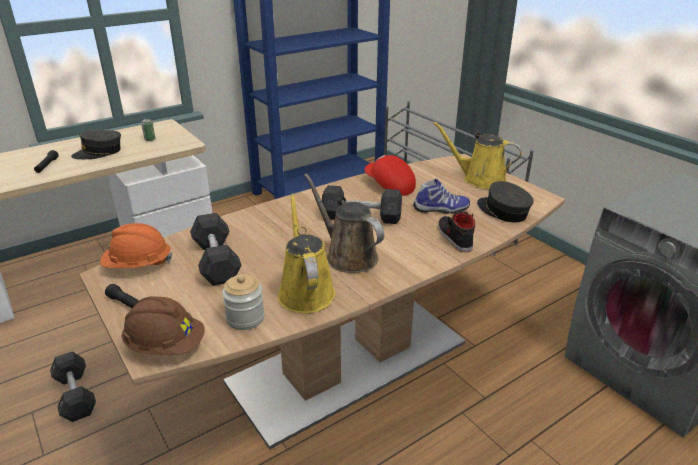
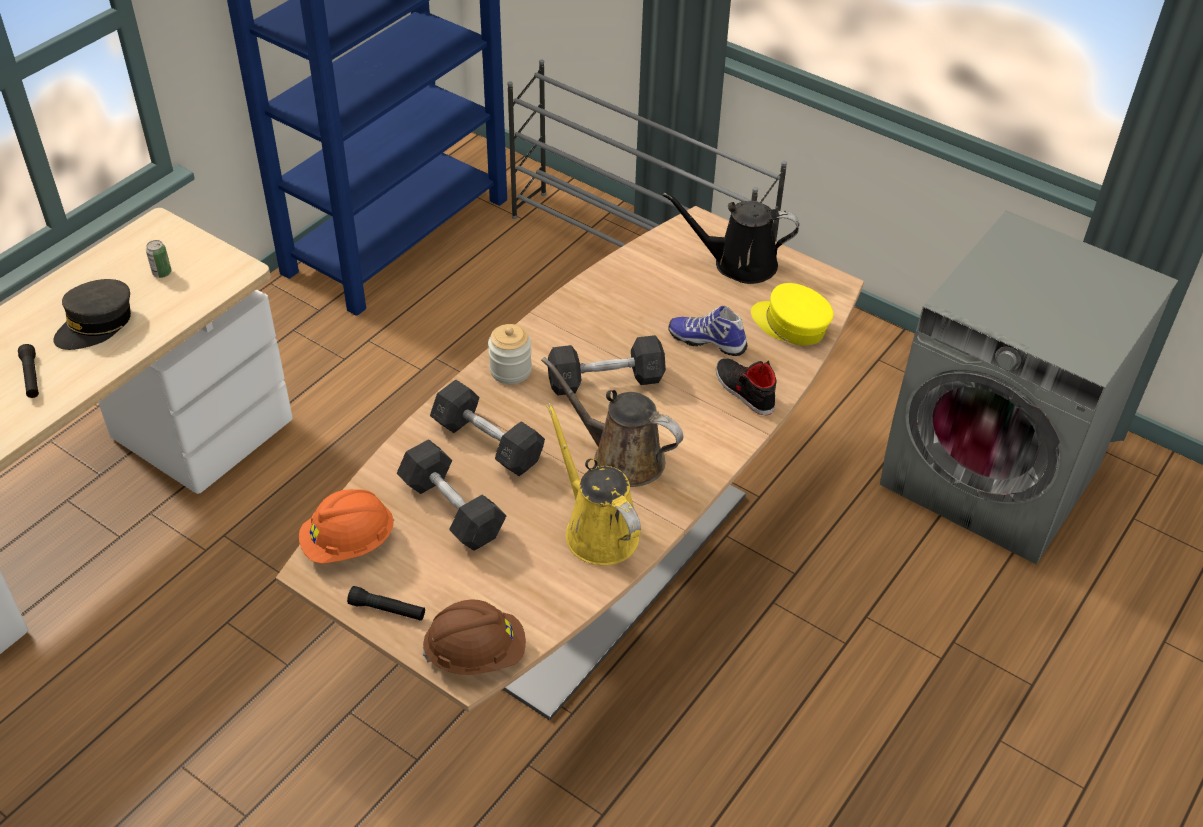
camera: 20 degrees left, 15 degrees up
grey dumbbell [50,351,96,422] -> grey dumbbell moved to [430,379,545,476]
jar [222,274,265,330] -> jar moved to [488,324,532,384]
red cap [365,155,416,196] -> none
shoe [413,179,470,214] -> shoe turned 135 degrees counterclockwise [668,305,748,356]
yellow watering can [433,121,522,189] -> black watering can [662,192,799,284]
grey cap [477,181,534,223] -> yellow cap [751,283,834,345]

